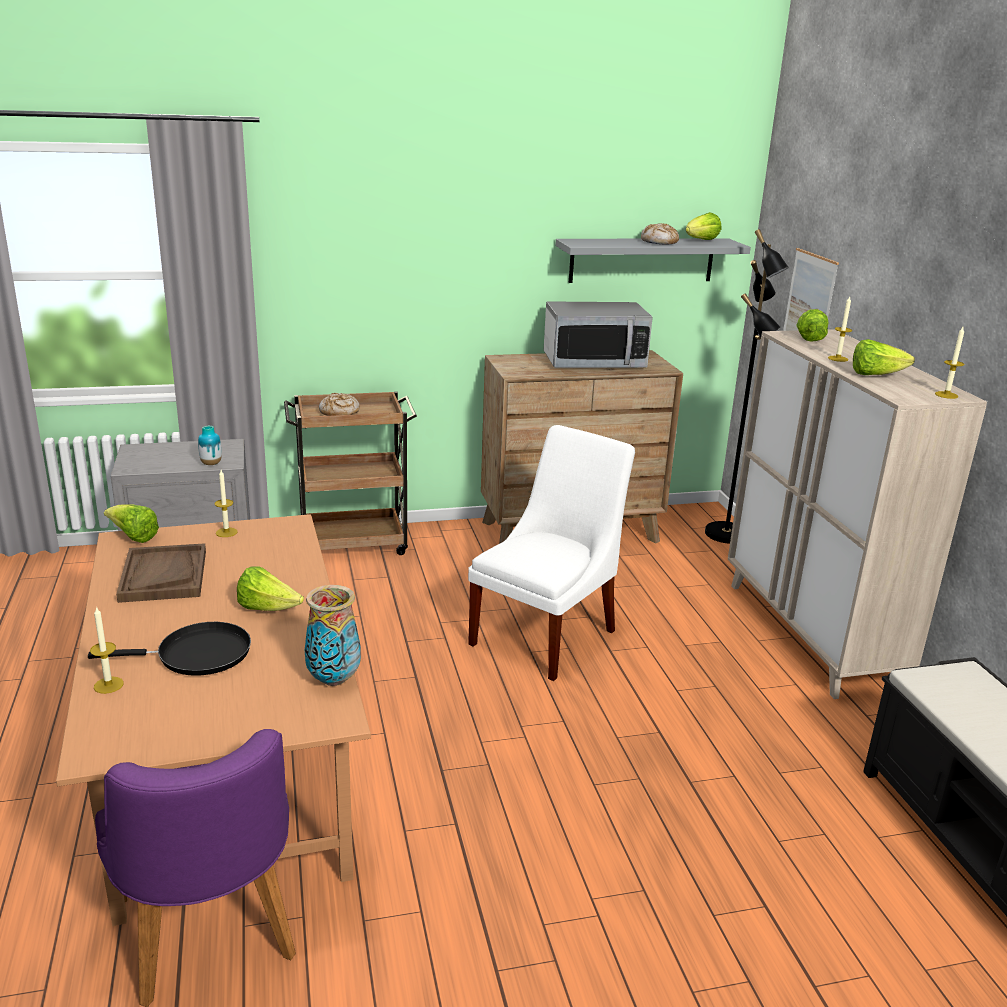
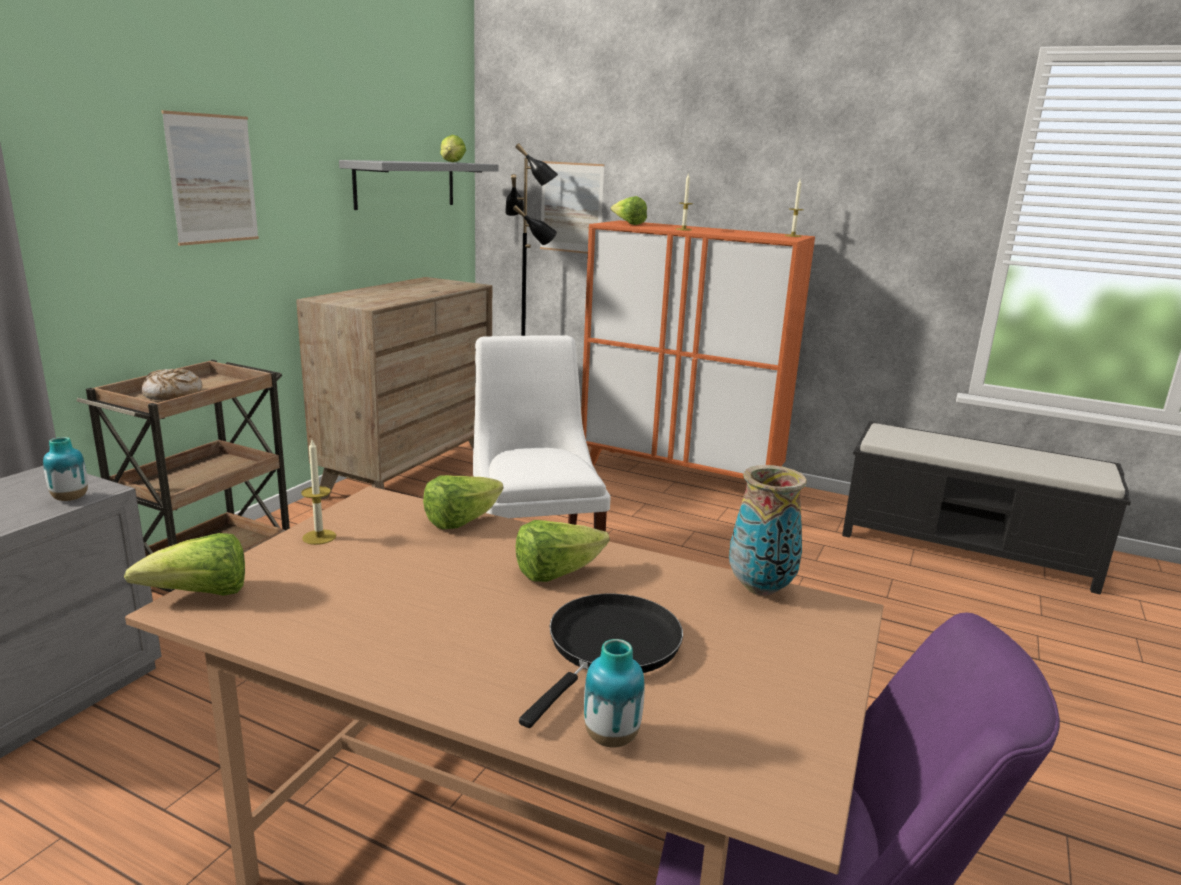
camera: 50 degrees left, 5 degrees down
candle [90,606,124,694] -> vase [584,639,645,748]
brown tray [116,543,206,603] -> none
microwave [544,301,653,368] -> none
bread [641,223,679,245] -> none
beige cabinet [728,329,987,699] -> orange cabinet [581,220,815,479]
lettuce [853,339,915,375] -> lettuce moved to [423,475,503,529]
none -> picture [161,110,259,246]

